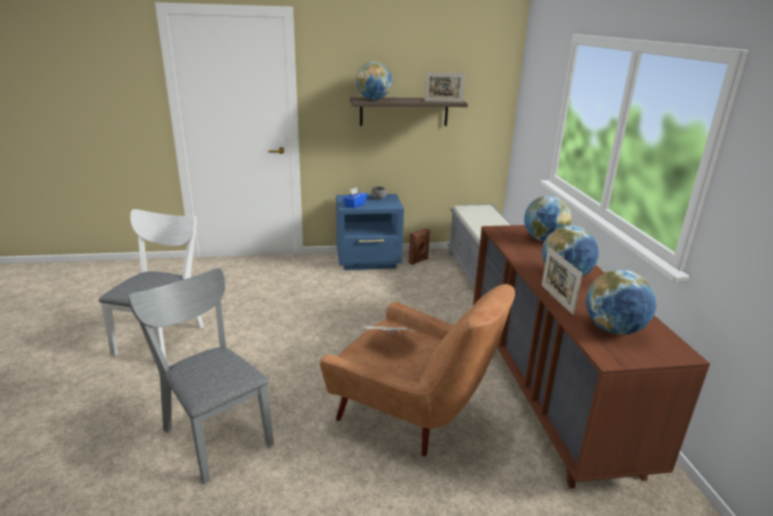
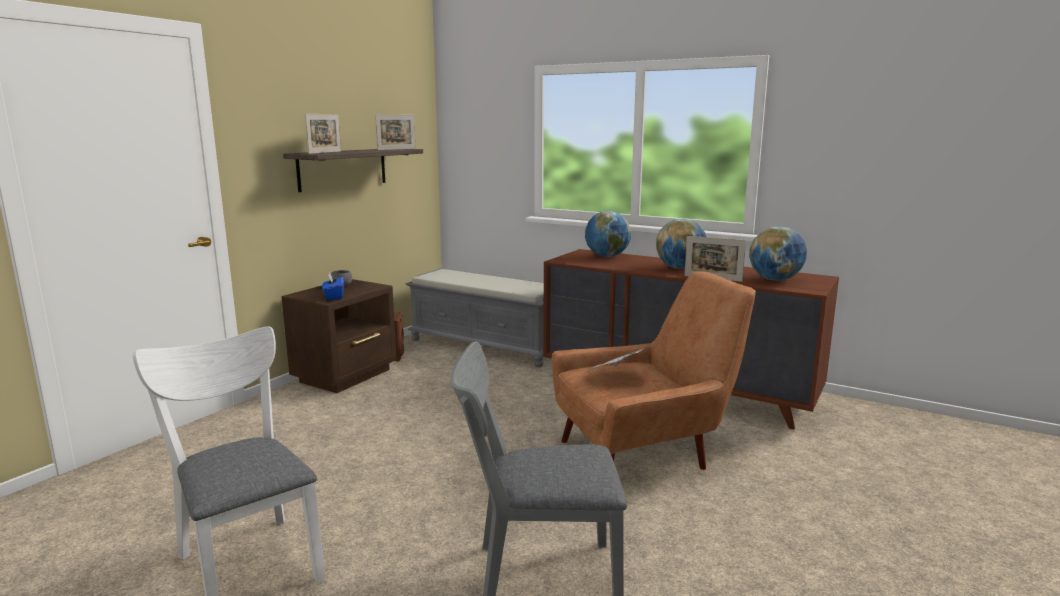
camera: 50 degrees left, 10 degrees down
blue nightstand [336,194,404,270] -> brown nightstand [282,279,397,393]
globe [356,62,392,100] -> picture frame [305,114,341,154]

